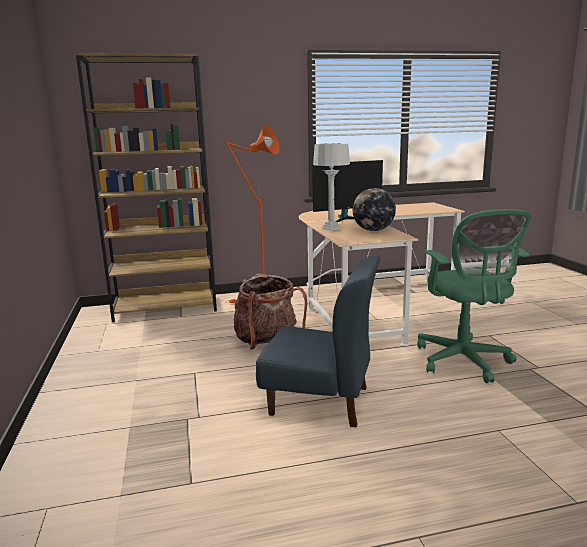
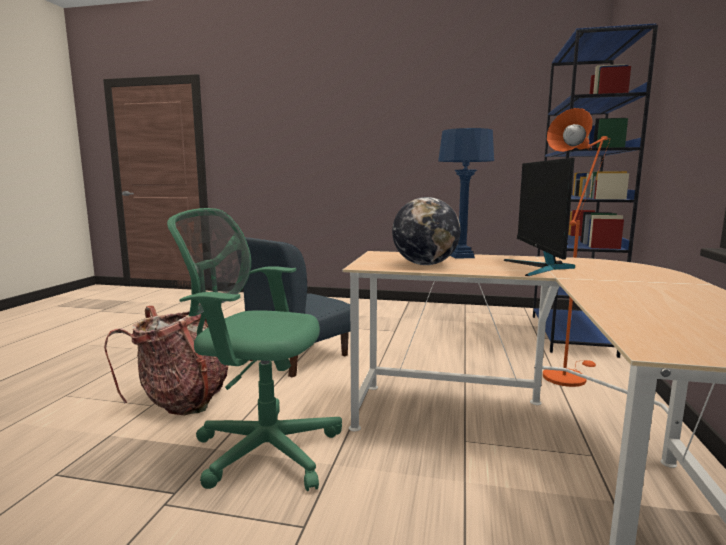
camera: 115 degrees right, 5 degrees down
brown bookcase [76,53,217,322] -> blue bookcase [533,23,658,358]
backpack [233,273,308,350] -> backpack moved to [104,306,228,415]
grey table lamp [313,143,350,231] -> blue table lamp [438,128,494,259]

